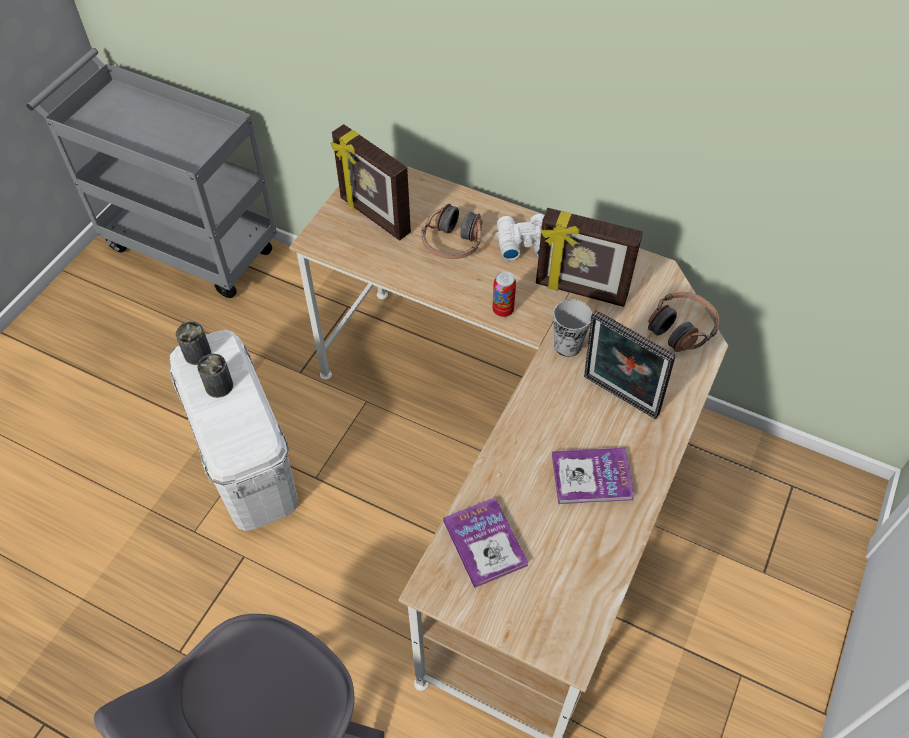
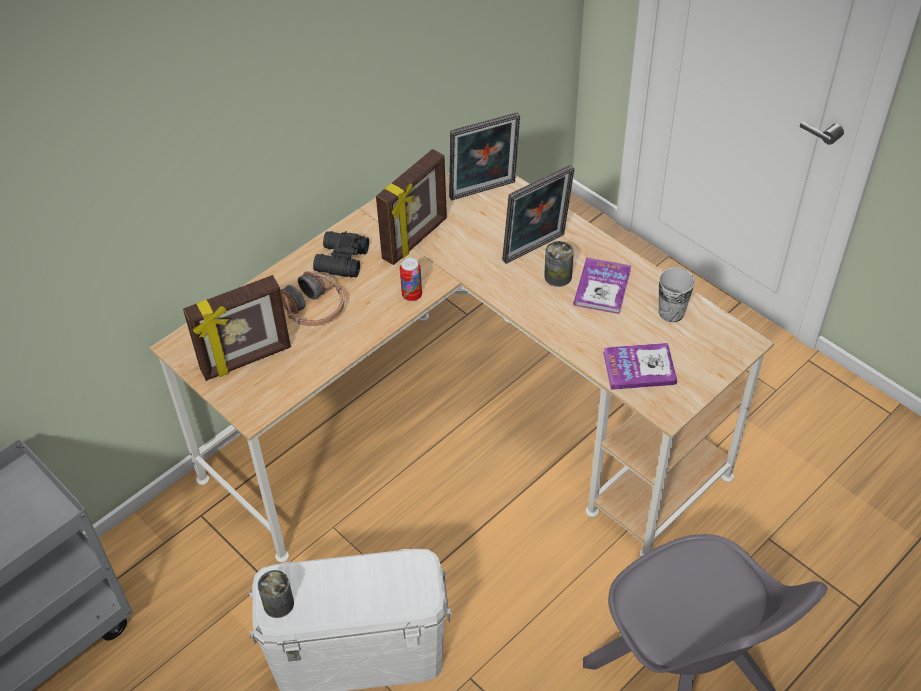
camera: 70 degrees left, 5 degrees down
can [197,354,233,398] -> can moved to [544,241,574,287]
white binoculars [495,214,544,261] -> black binoculars [313,231,369,278]
cup [553,299,592,357] -> cup moved to [659,268,695,322]
headphones [648,292,719,352] -> picture frame [449,112,520,200]

